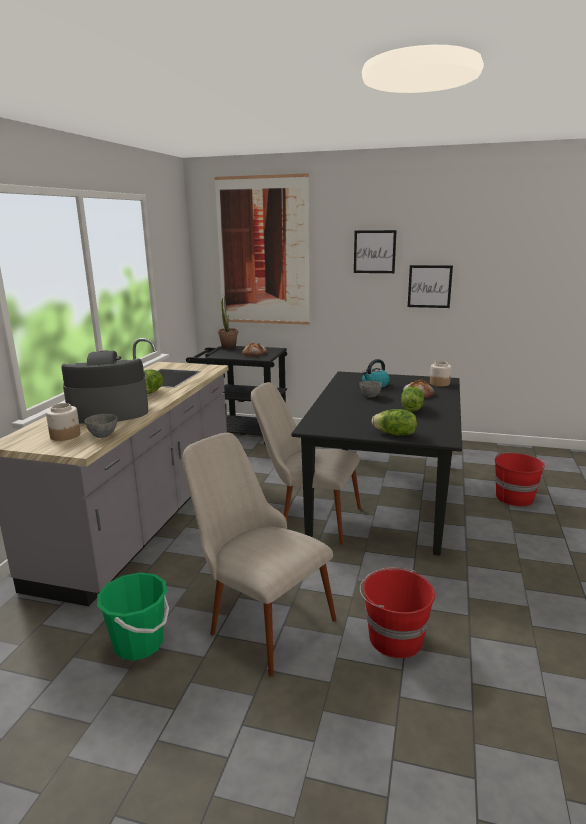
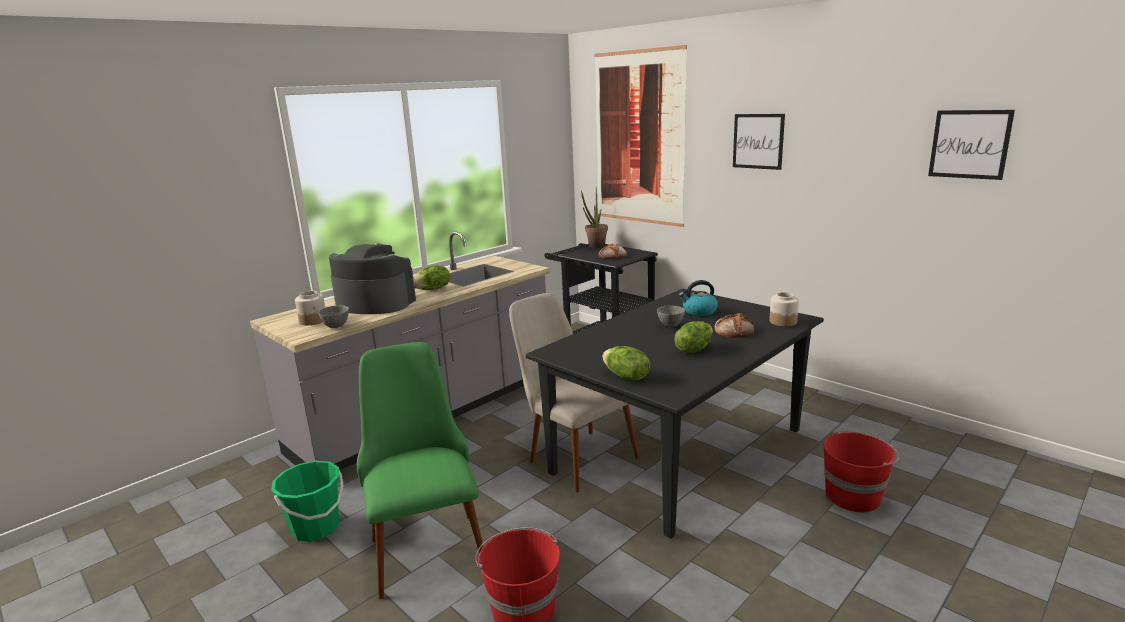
camera: 30 degrees right, 0 degrees up
beige chair [182,433,336,676] -> green chair [357,342,483,599]
picture [408,265,453,308] -> picture moved to [928,110,1015,180]

